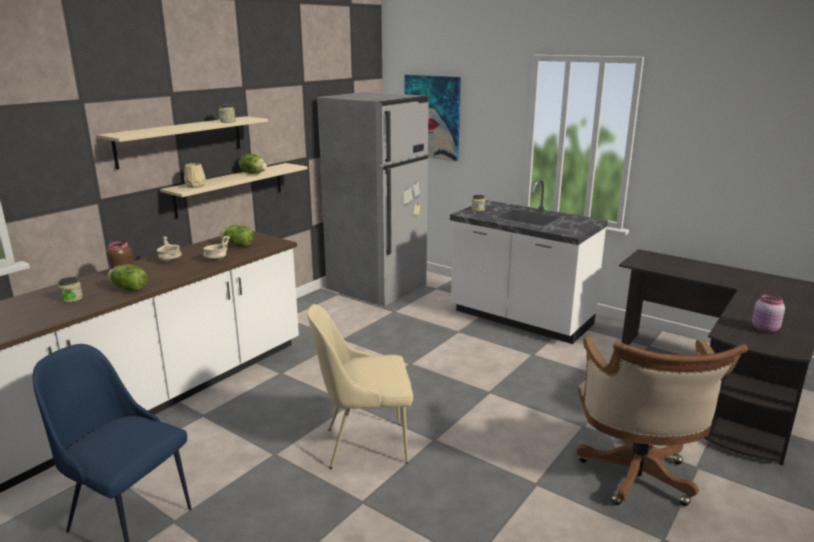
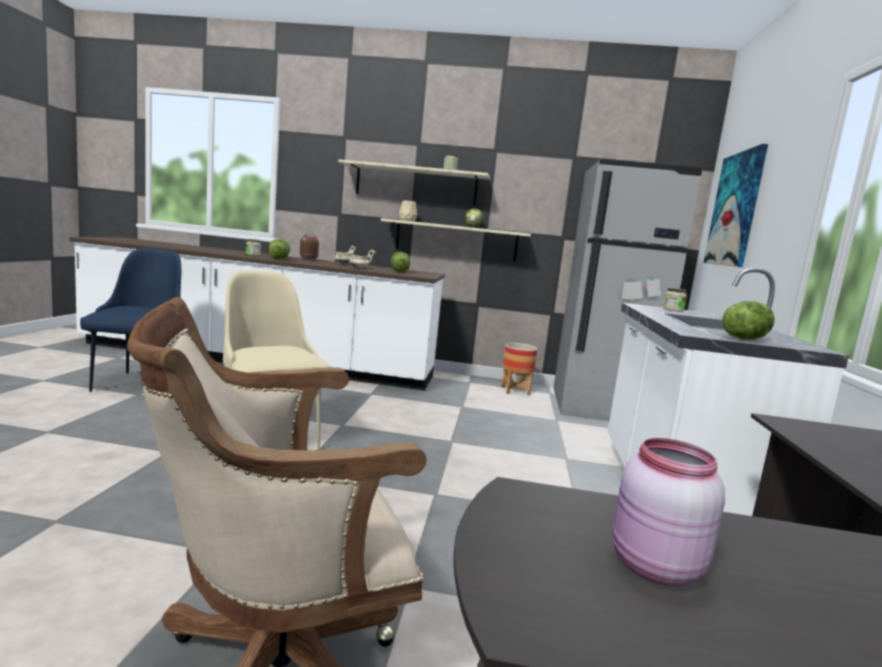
camera: 60 degrees right, 10 degrees down
none -> planter [501,343,537,395]
none -> lettuce [722,301,775,340]

